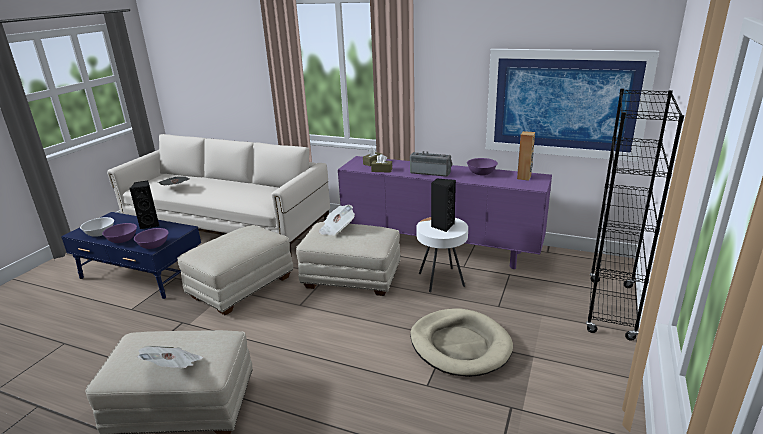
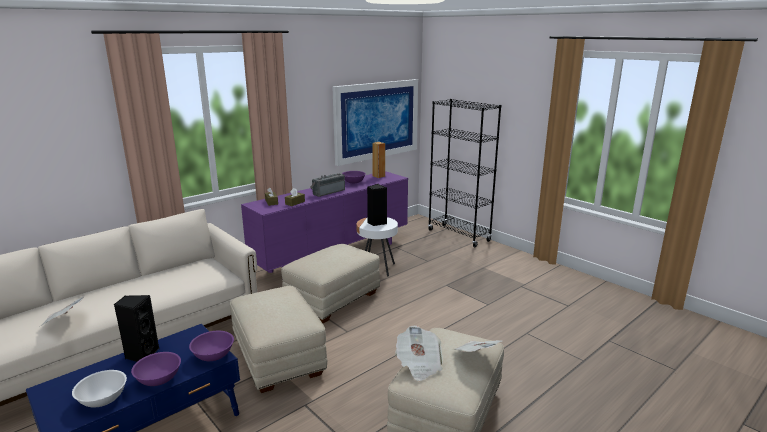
camera: 65 degrees left, 5 degrees down
newspaper [318,205,355,236] -> newspaper moved to [395,326,443,381]
beige dog bed [410,308,513,377] -> none

